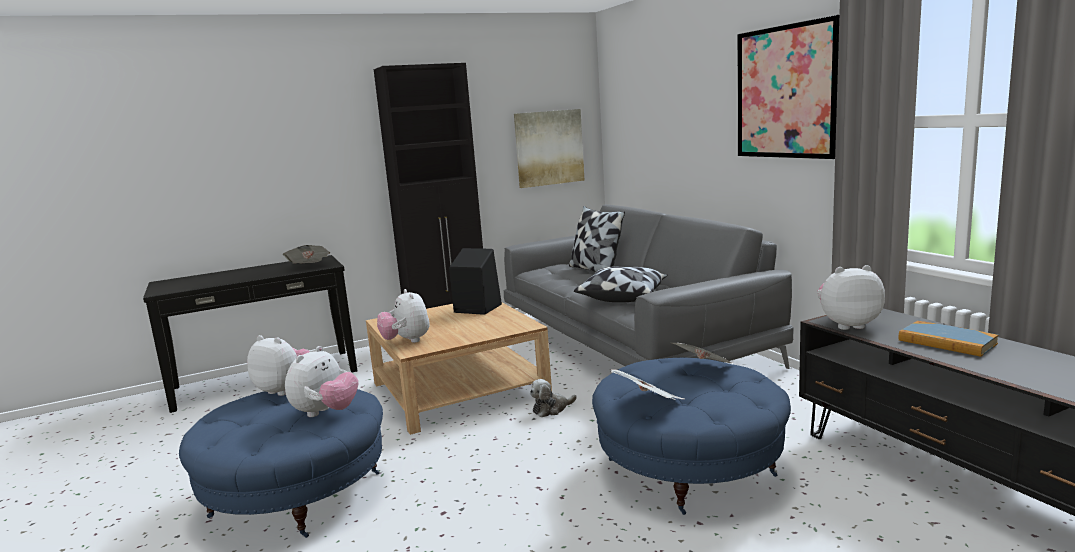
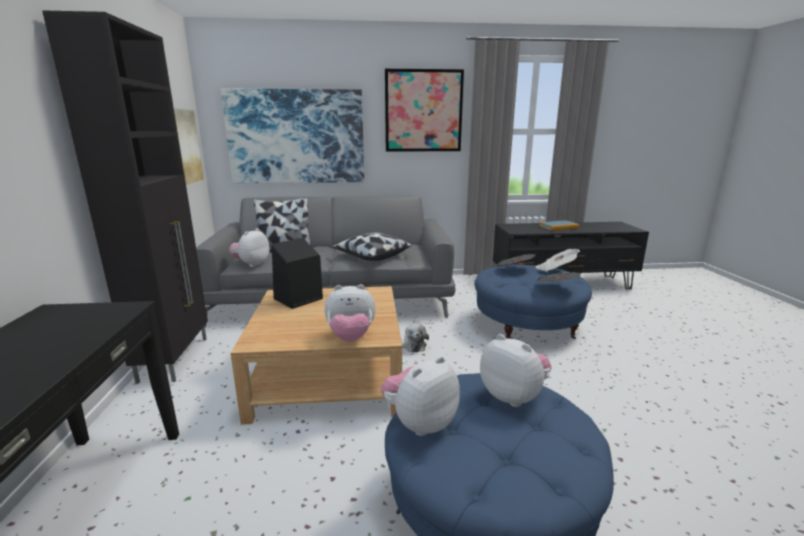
camera: 70 degrees left, 5 degrees up
newspaper [283,245,330,264] -> newspaper moved to [535,249,580,272]
plush toy [818,265,885,330] -> plush toy moved to [229,228,270,267]
none -> picture [221,88,364,183]

